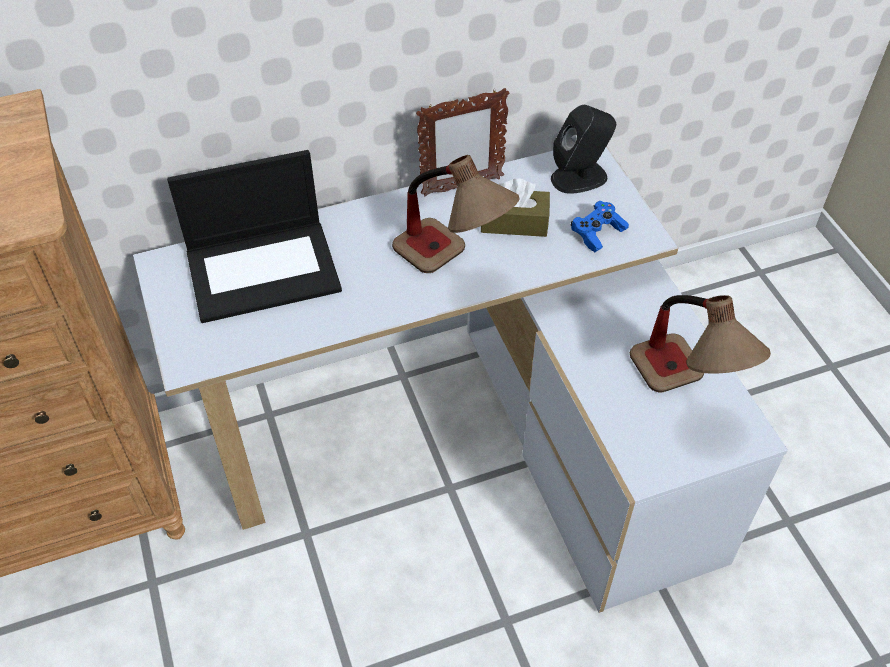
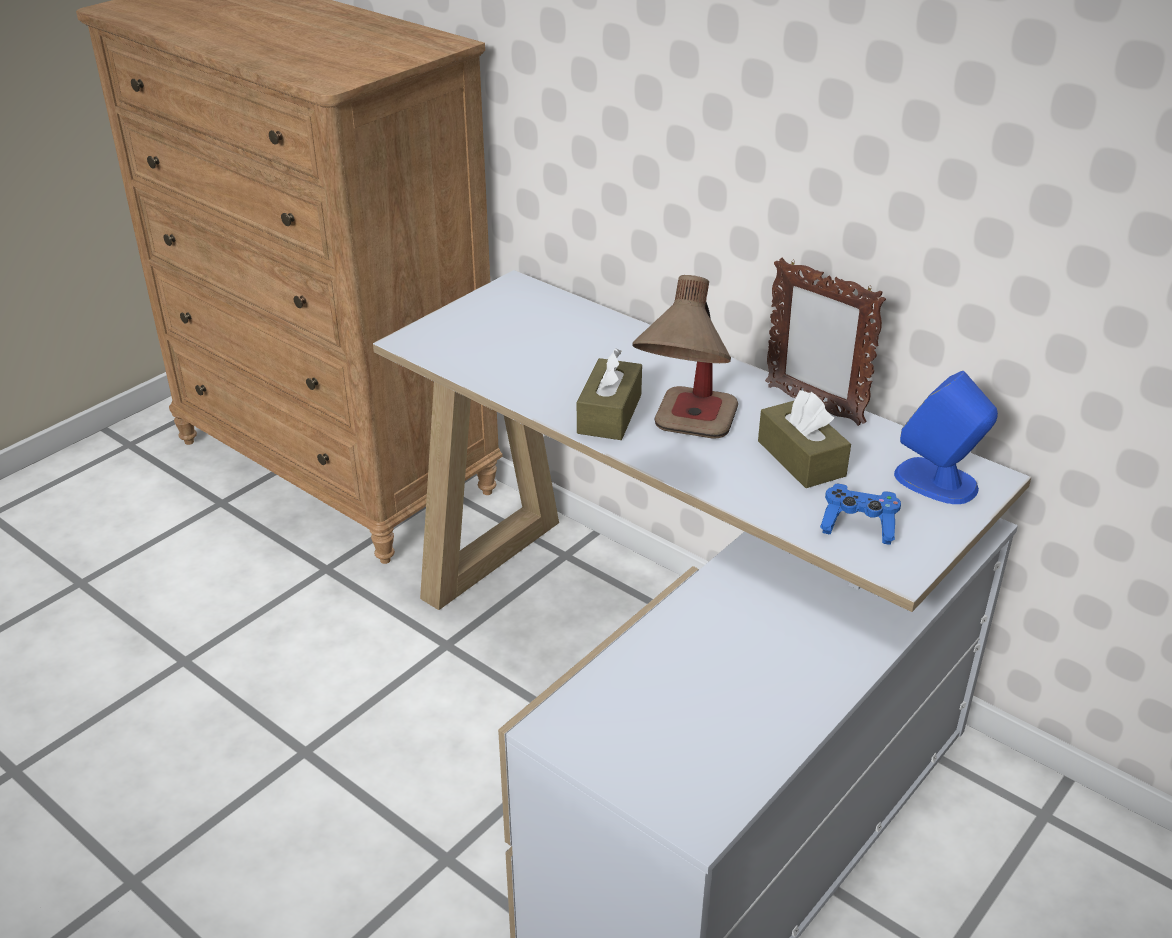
camera: 60 degrees right, 15 degrees down
laptop [167,150,342,323] -> none
black speaker [551,105,616,194] -> blue speaker [894,371,998,504]
table lamp [630,295,771,392] -> none
none -> brown tissue box [577,348,642,440]

